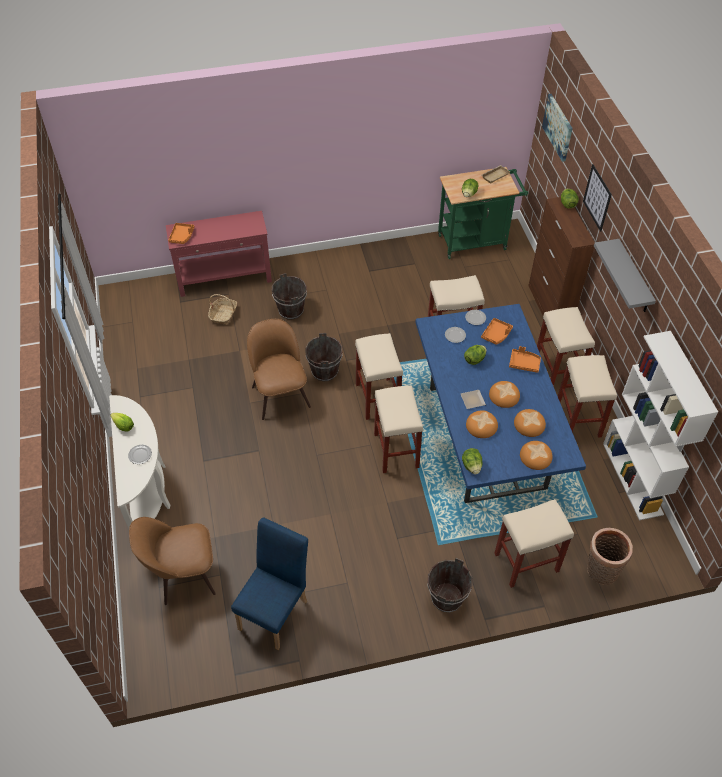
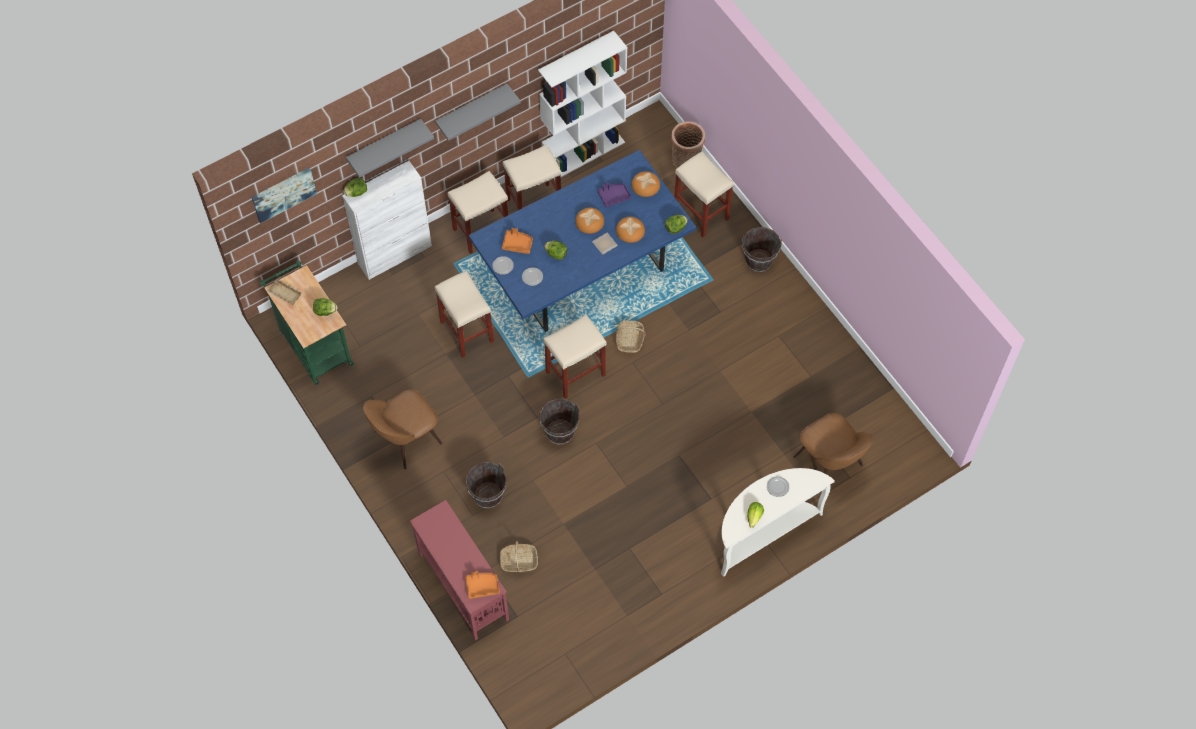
camera: 110 degrees left, 10 degrees up
blue chair [231,518,308,650] -> none
brown chair [247,319,311,420] -> brown chair moved to [363,389,442,469]
beige stool [374,385,423,473] -> basket [616,321,646,353]
orange tray [509,346,541,373] -> none
bread [514,409,546,437] -> purple tray [597,183,631,208]
brown cabinet [528,197,594,316] -> white cabinet [342,161,432,280]
picture [583,164,612,231] -> grey shelf [346,119,434,178]

